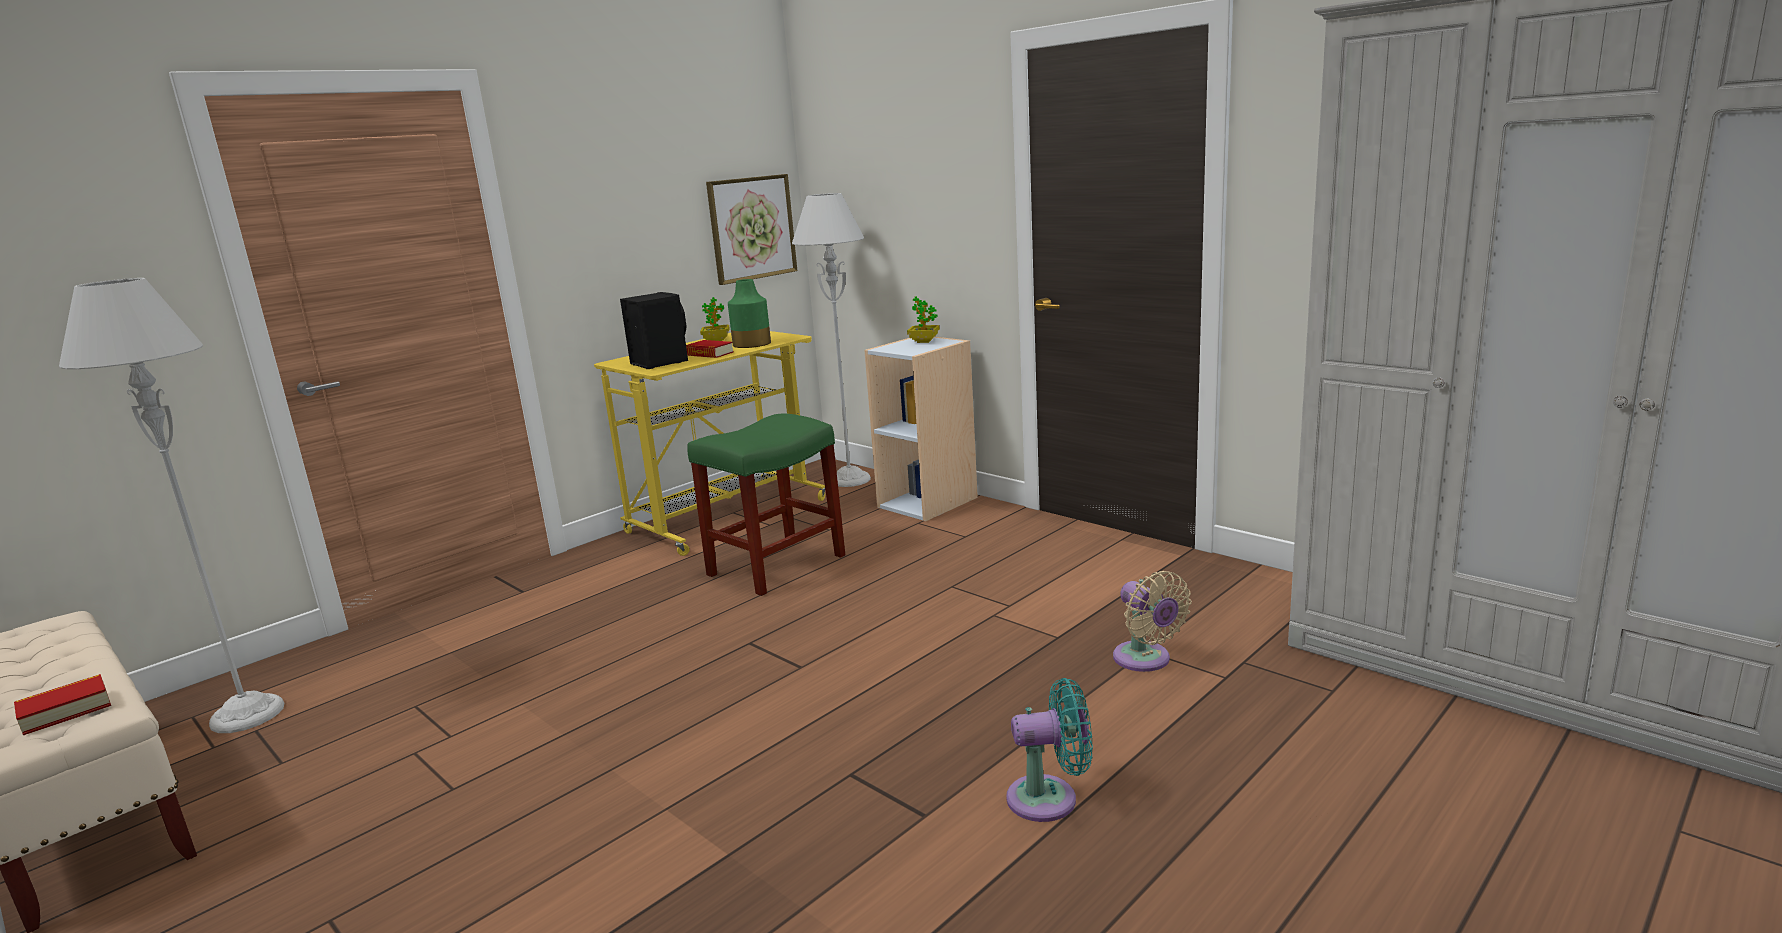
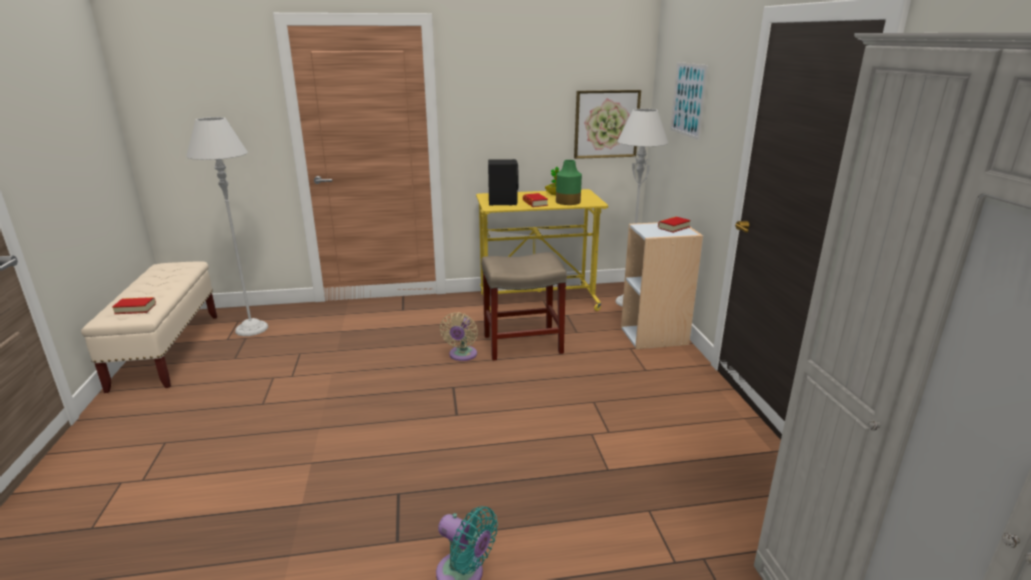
camera: 35 degrees right, 5 degrees up
green stool [687,414,845,596] -> beige stool [481,252,567,361]
potted plant [907,296,940,343] -> book [658,216,691,233]
beige fan [1113,571,1192,672] -> beige fan moved to [440,312,478,361]
none -> picture [670,62,708,140]

